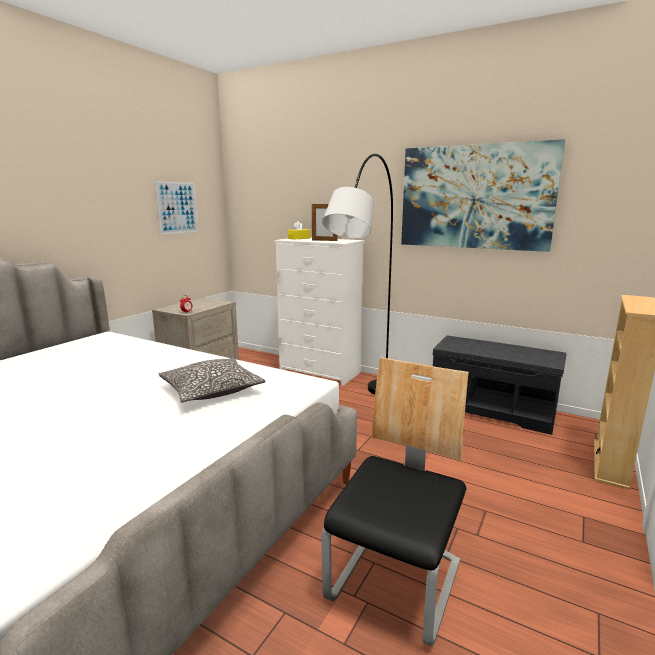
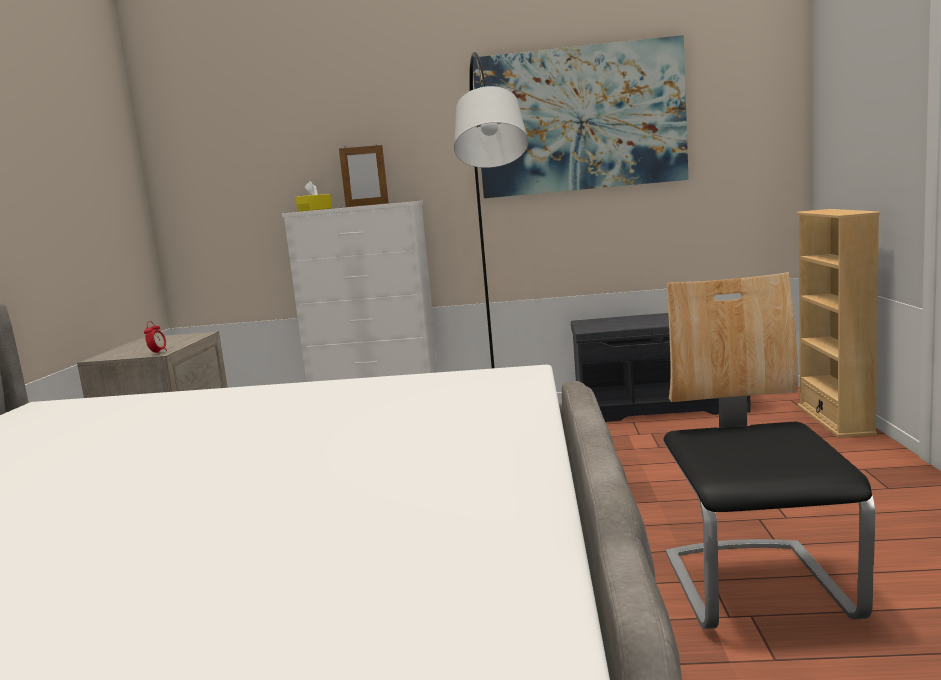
camera: 25 degrees left, 5 degrees down
picture [155,181,198,235] -> none
pillow [159,358,266,403] -> none

